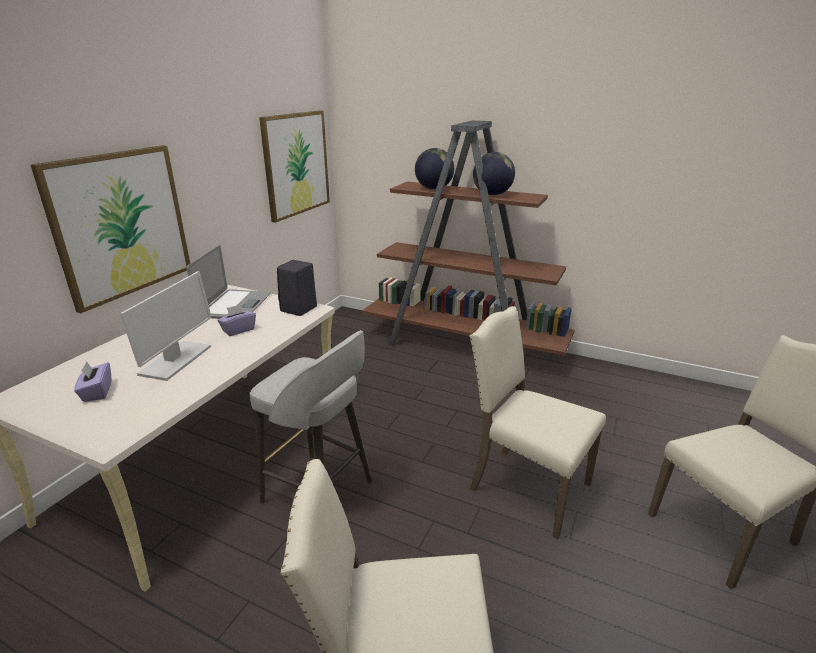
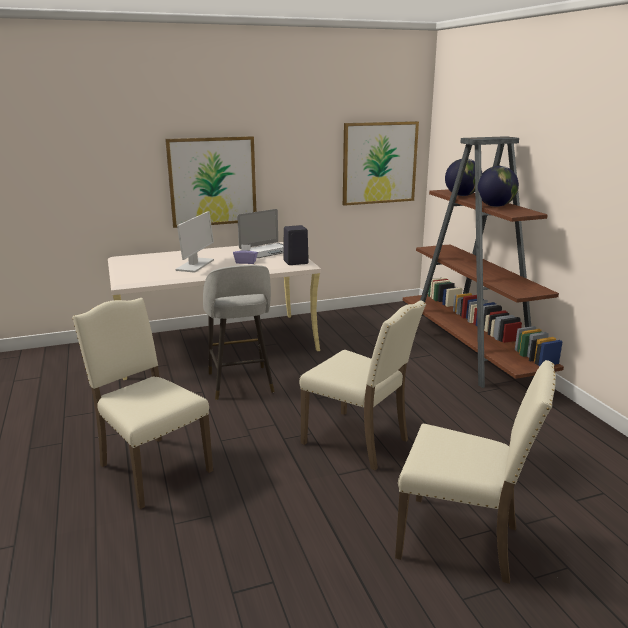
camera: 45 degrees right, 5 degrees down
purple tissue box [74,361,112,402] -> none
monitor [120,271,212,381] -> monitor turned 45 degrees counterclockwise [175,211,214,273]
beige chair [469,306,606,539] -> beige chair turned 135 degrees clockwise [299,300,426,471]

